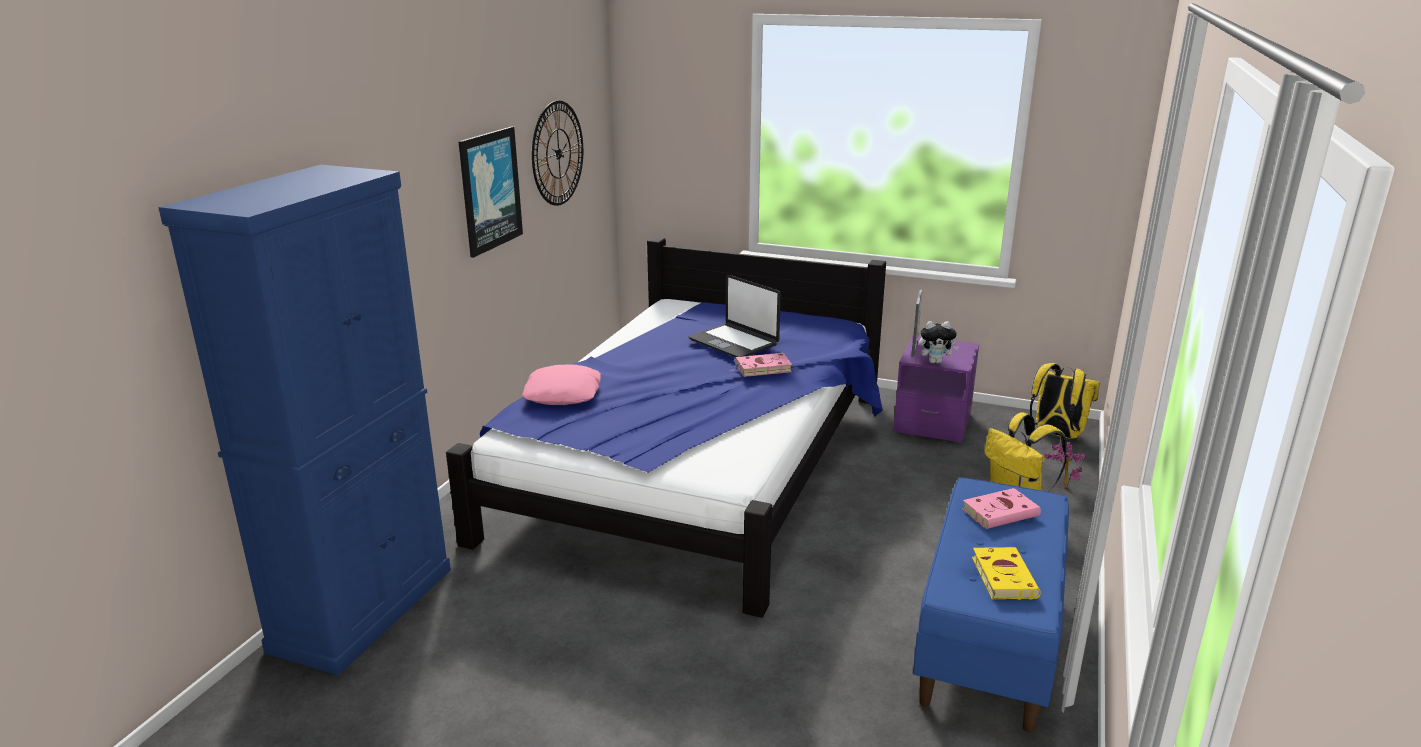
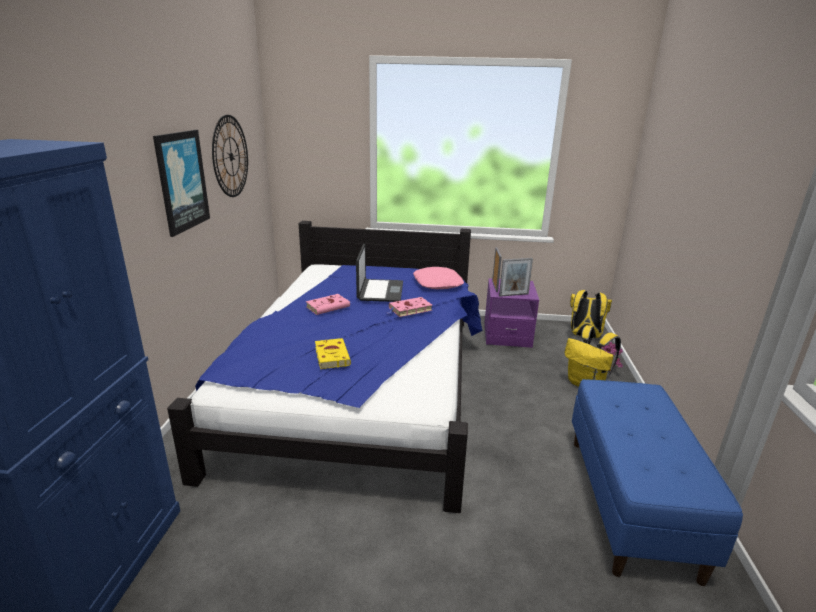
camera: 15 degrees left, 0 degrees up
pink pillow [522,364,601,405] -> pink pillow moved to [413,267,464,289]
laptop [689,275,781,358] -> laptop turned 120 degrees counterclockwise [356,244,403,302]
plush toy [919,321,959,364] -> picture frame [499,258,533,296]
pink book [962,488,1041,529] -> pink book moved to [306,294,351,315]
yellow book [972,547,1041,600] -> yellow book moved to [315,338,351,369]

